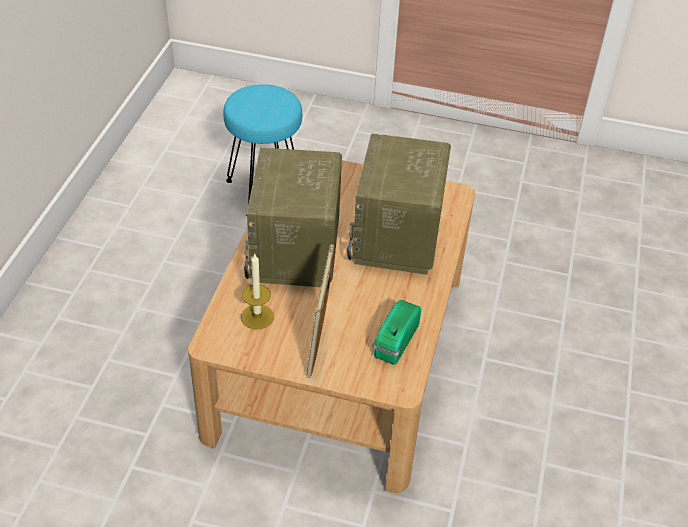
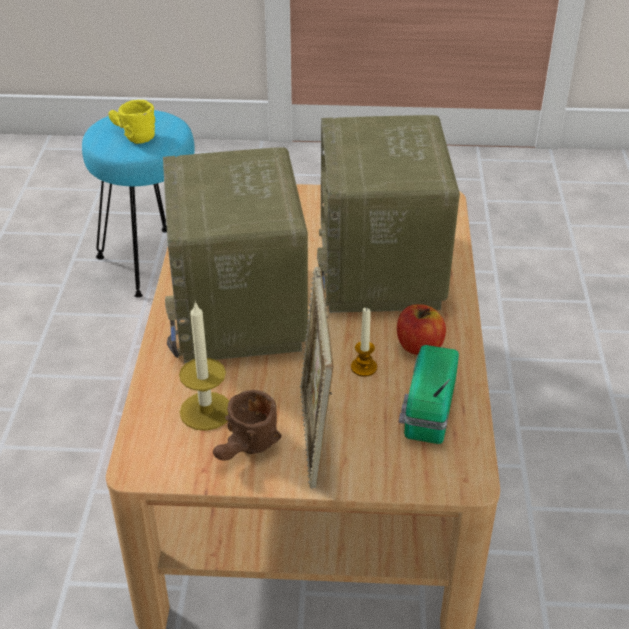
camera: 10 degrees left, 5 degrees down
none -> yellow mug [108,100,155,144]
none -> brown mug [213,390,282,461]
none -> candle [351,307,377,377]
none -> apple [397,304,446,355]

